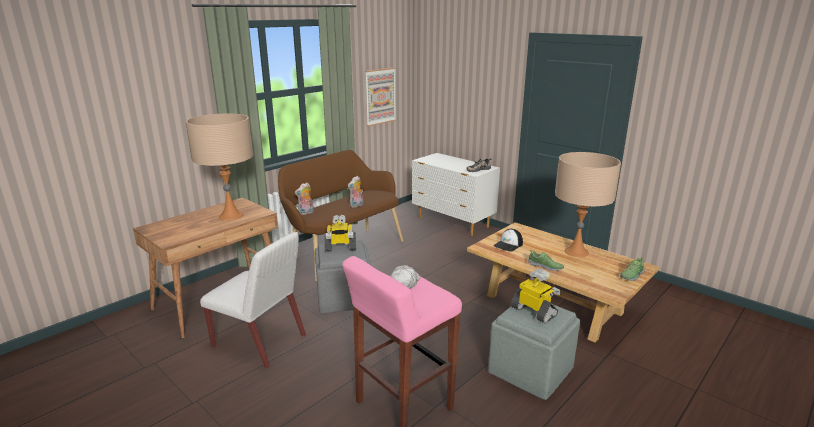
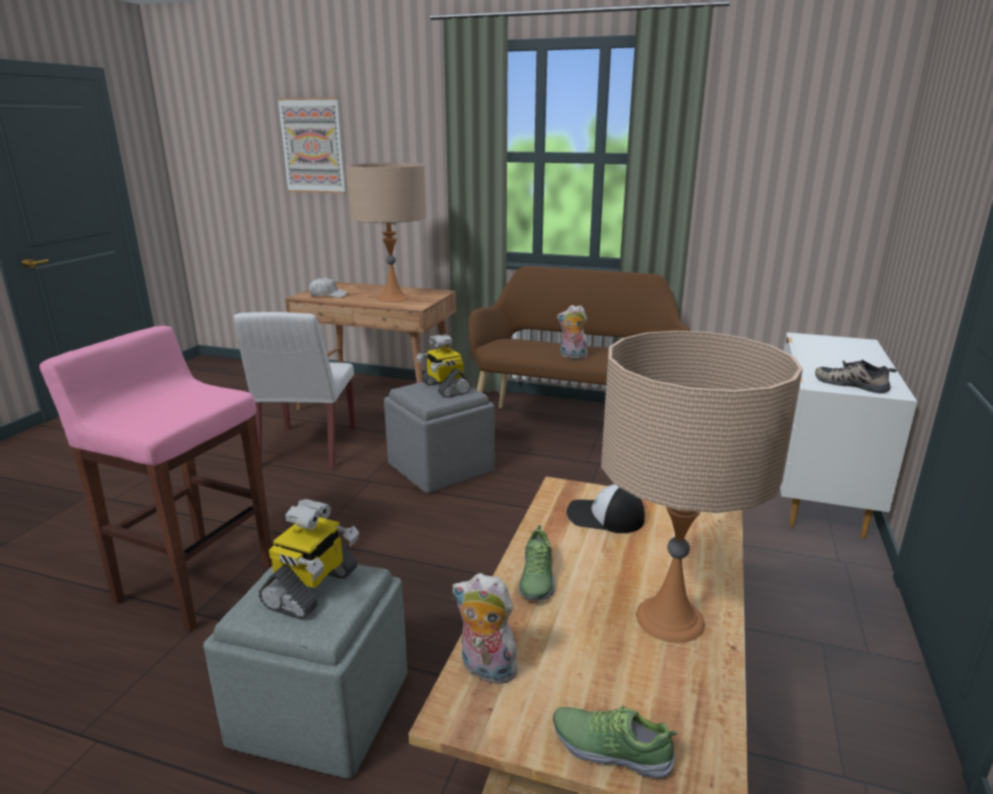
camera: 65 degrees right, 0 degrees up
plush toy [295,182,314,215] -> plush toy moved to [452,573,518,684]
picture [365,68,396,126] -> picture moved to [277,97,346,194]
white cap [390,265,420,289] -> white cap moved to [309,277,347,298]

